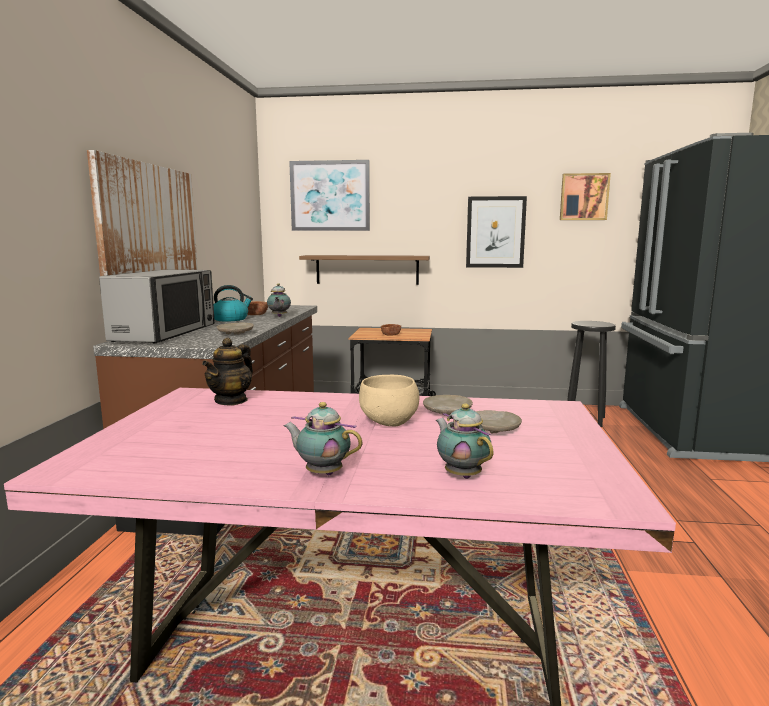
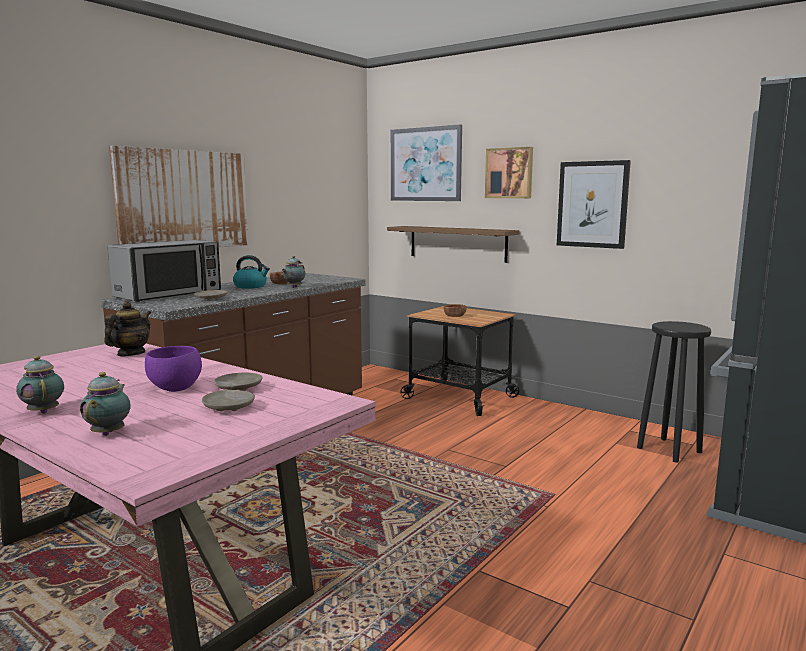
camera: 30 degrees right, 0 degrees up
teapot [202,337,253,405] -> teapot turned 150 degrees clockwise [104,301,151,356]
beige bowl [359,375,420,426] -> purple bowl [145,346,202,392]
picture [560,173,611,220] -> picture moved to [485,147,533,198]

